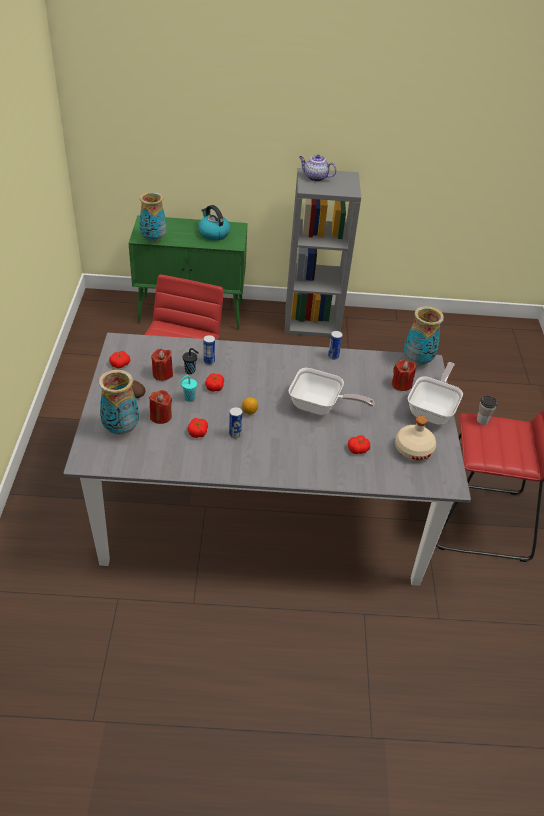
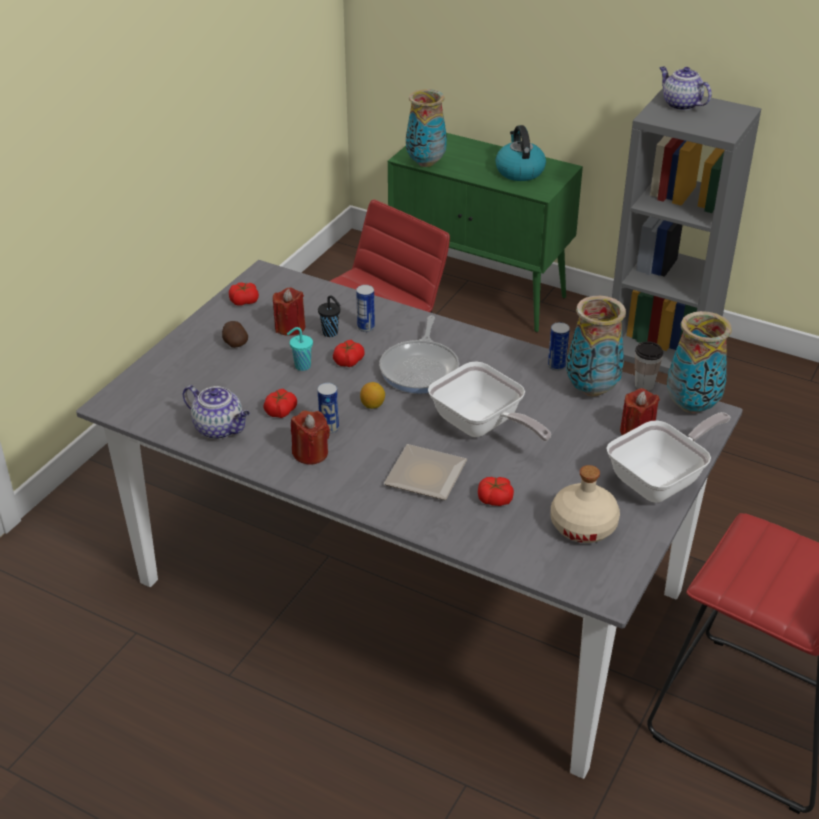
camera: 30 degrees right, 5 degrees down
vase [99,370,139,435] -> vase moved to [566,296,626,396]
red candle [149,390,172,424] -> red candle moved to [291,410,330,465]
cup [477,396,498,425] -> cup moved to [635,341,663,391]
none -> teapot [183,385,250,439]
none -> frying pan [379,315,459,394]
none -> plate [384,444,467,500]

